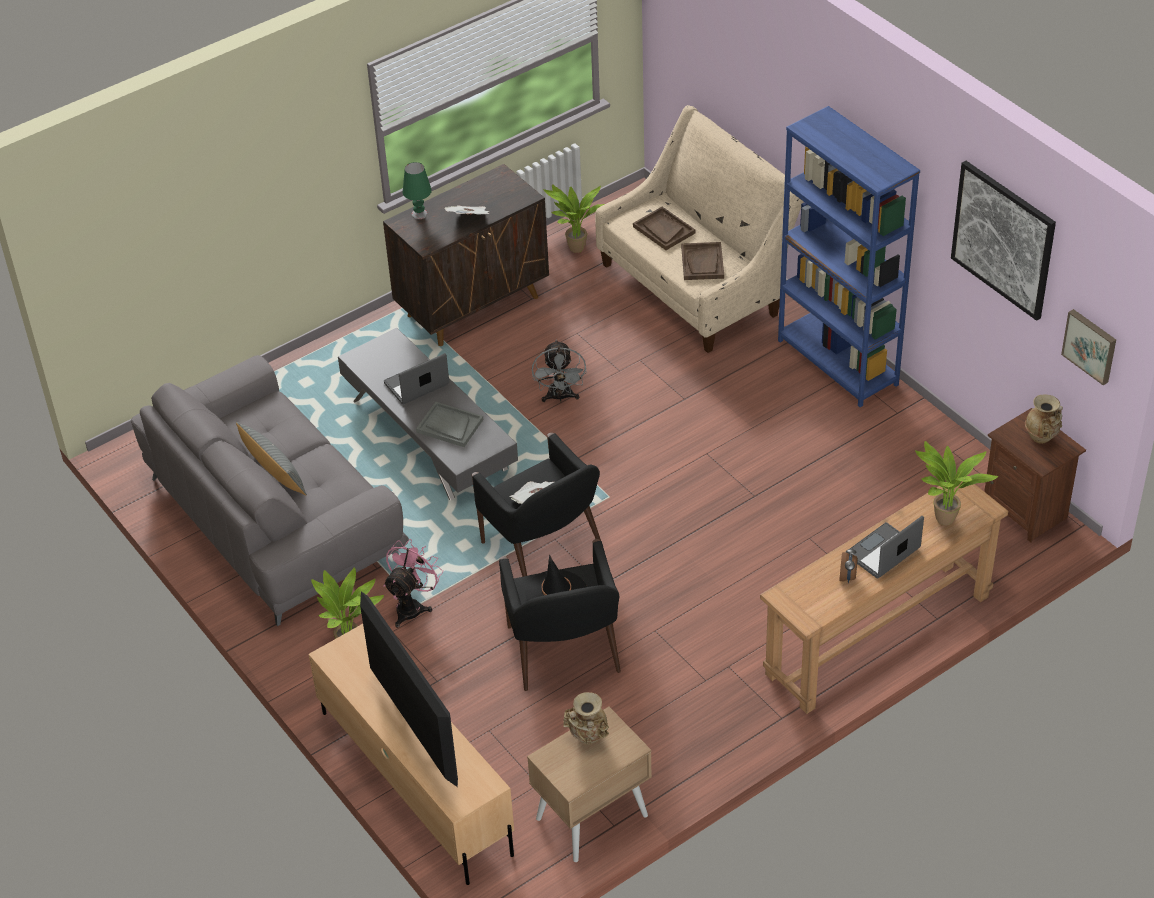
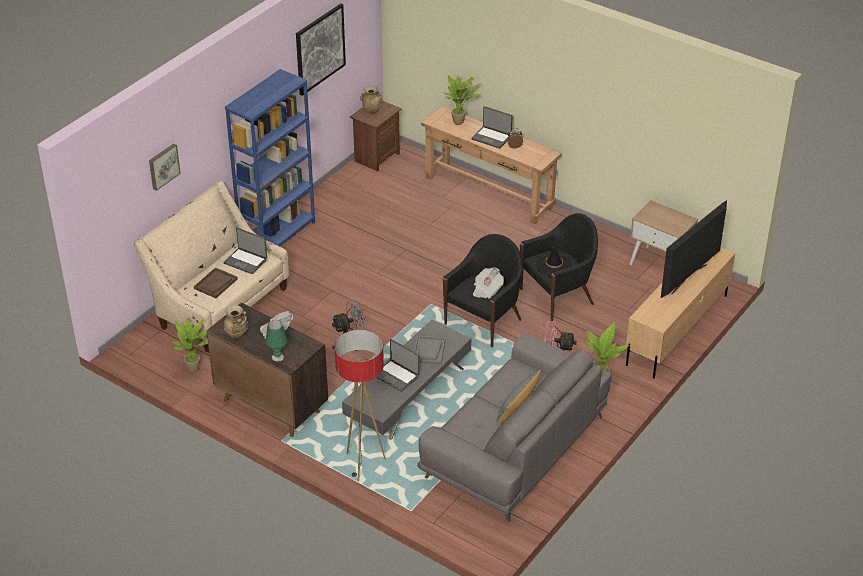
camera: 110 degrees left, 5 degrees down
beige vase [563,692,609,744] -> beige vase moved to [224,305,249,339]
brown tray [681,242,724,280] -> laptop [224,228,267,274]
picture [1061,309,1116,385] -> picture moved to [149,144,181,191]
none -> floor lamp [335,330,386,482]

